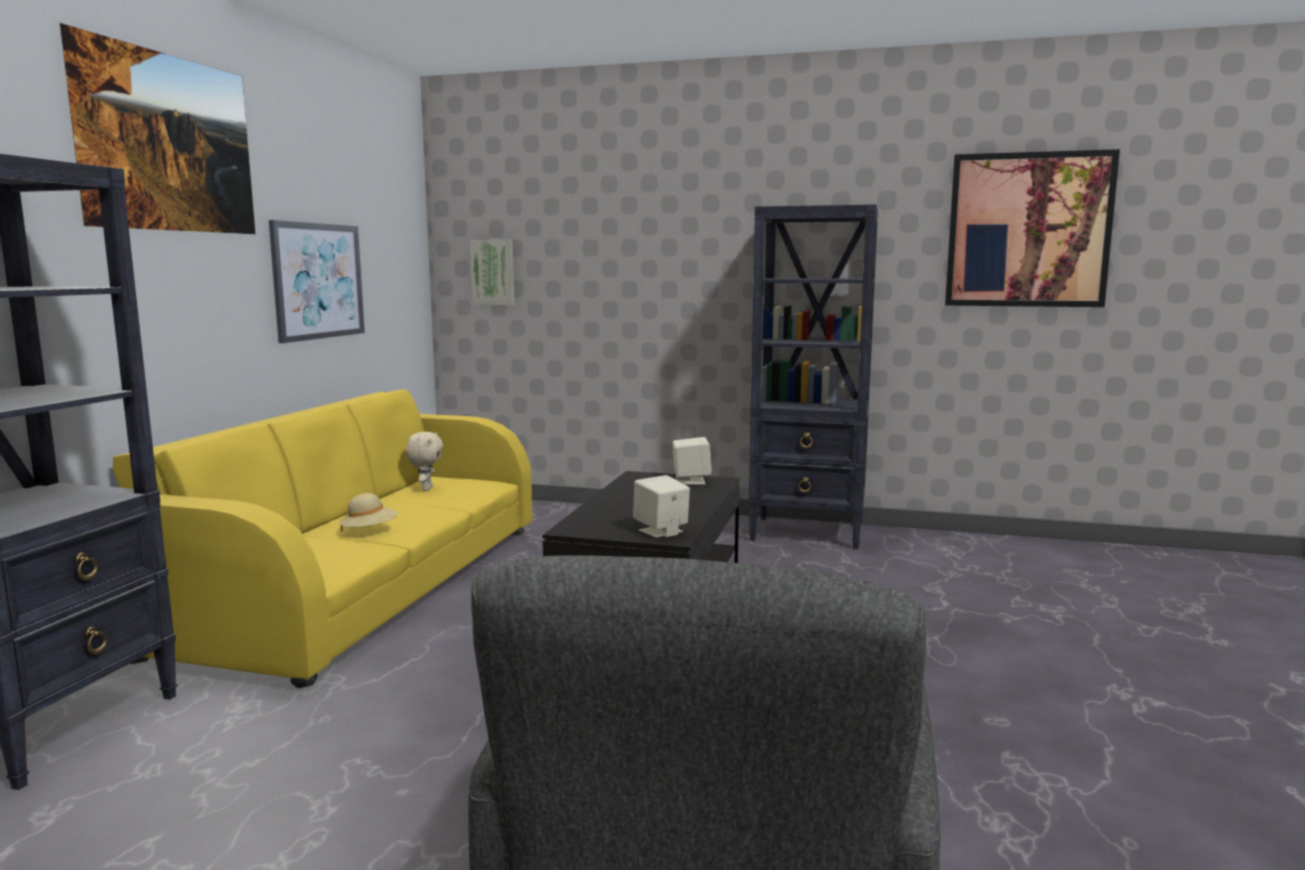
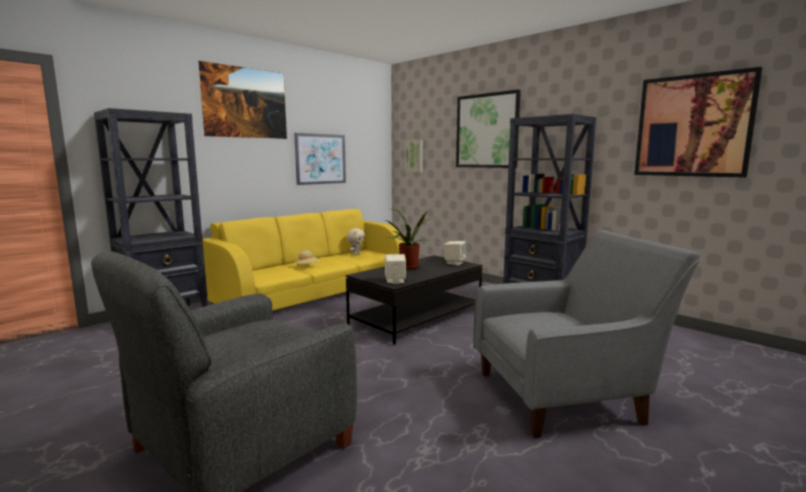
camera: 30 degrees right, 0 degrees up
none -> potted plant [385,207,432,269]
none -> picture [456,89,521,168]
none -> grey armchair [473,230,702,438]

